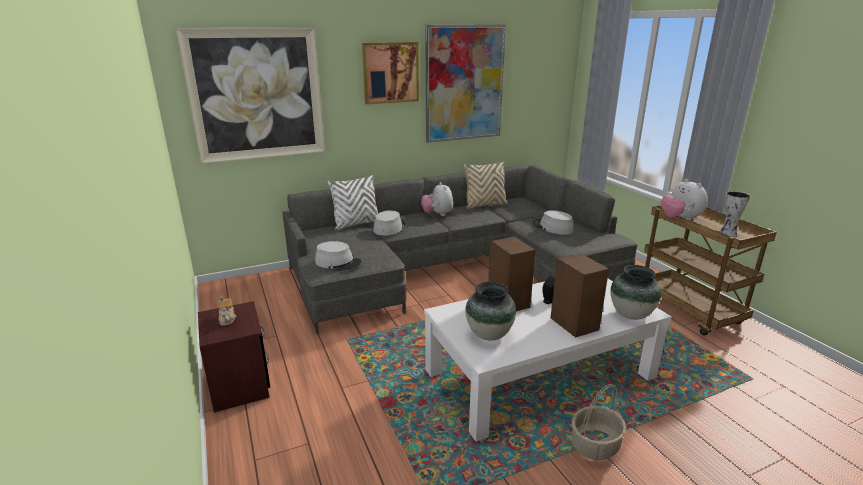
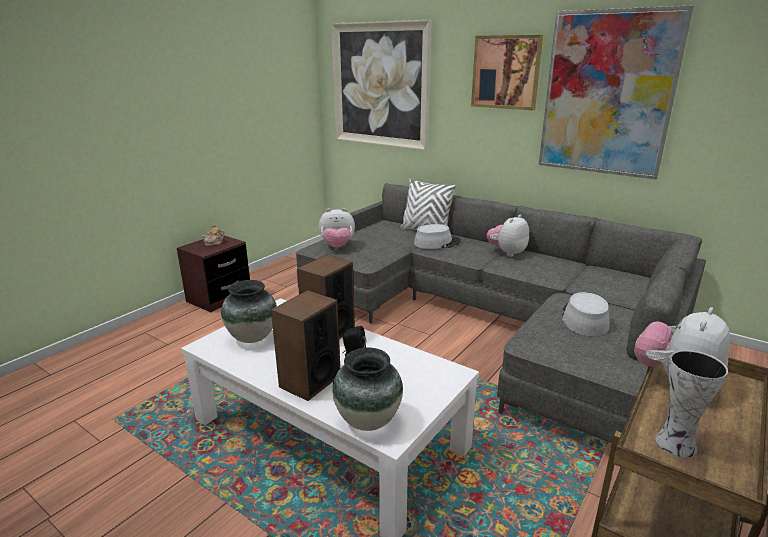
camera: 60 degrees right, 0 degrees up
grey hat [315,241,362,271] -> plush toy [319,208,355,248]
beige pillow [464,162,508,209] -> none
basket [571,384,626,460] -> none

